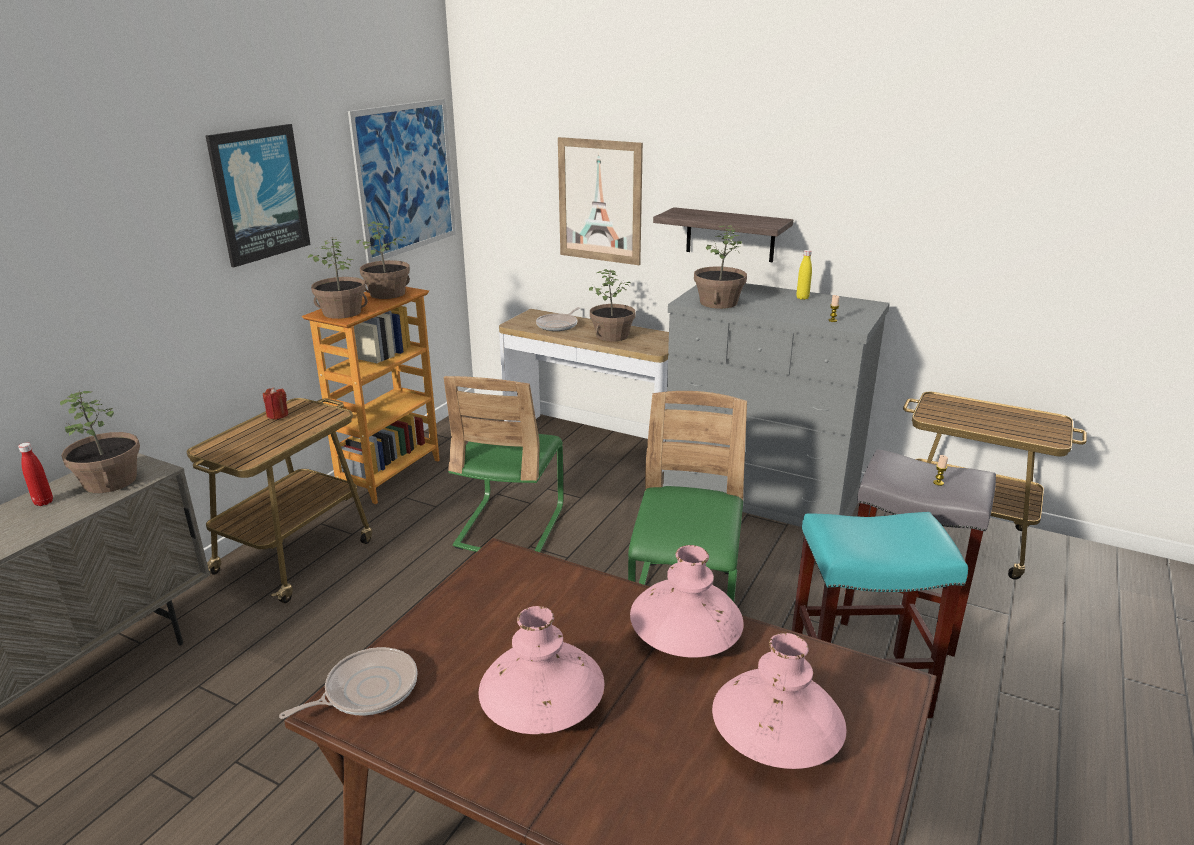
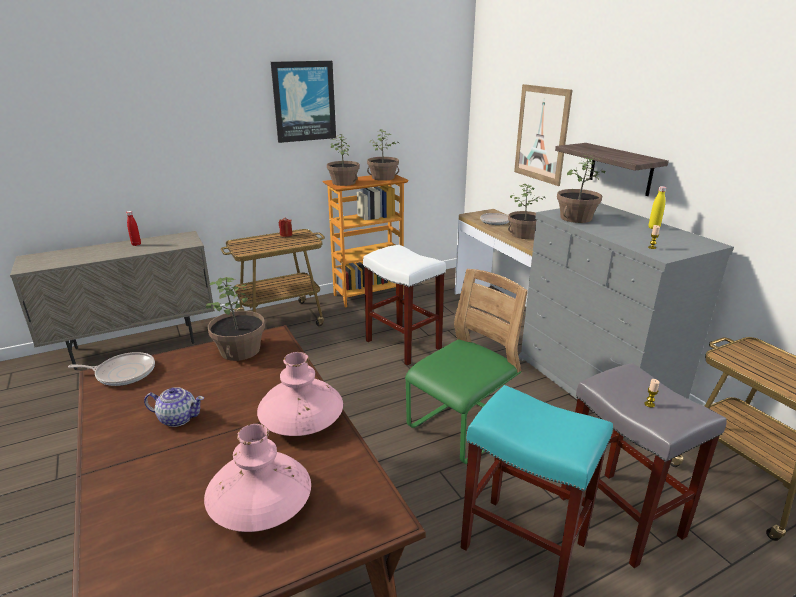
camera: 35 degrees right, 0 degrees up
potted plant [60,390,140,493] -> potted plant moved to [206,277,265,361]
picture [348,99,456,263] -> none
green chair [444,376,564,552] -> white stool [363,245,446,366]
pink vase [479,606,604,734] -> teapot [144,387,204,427]

